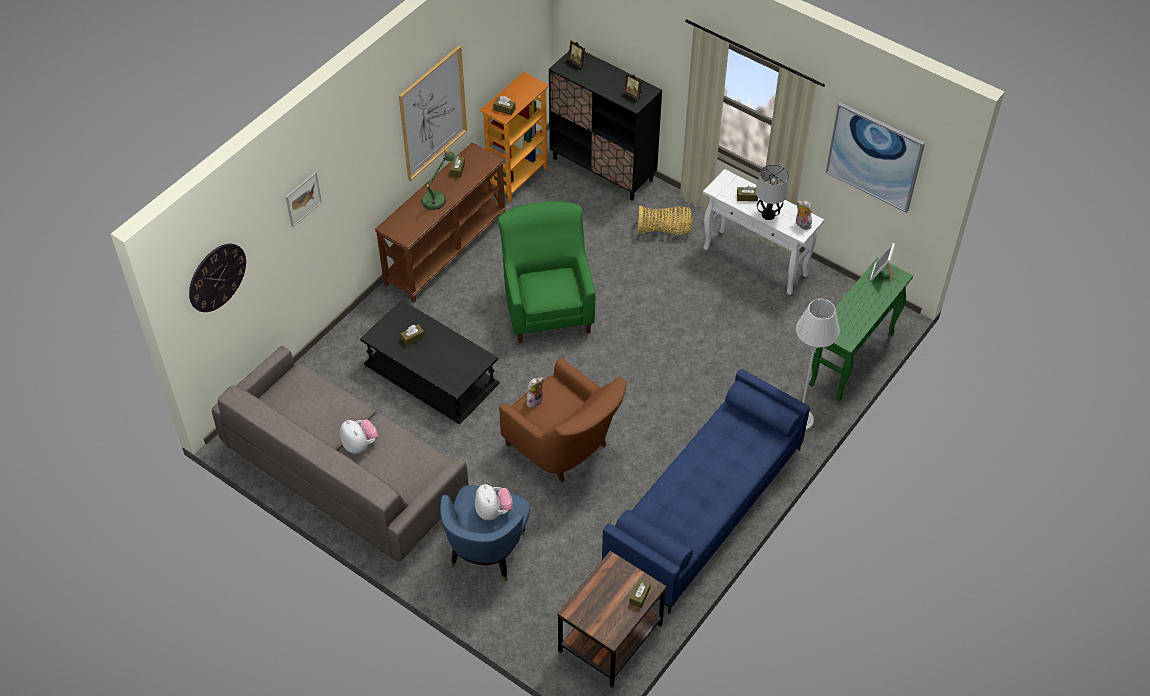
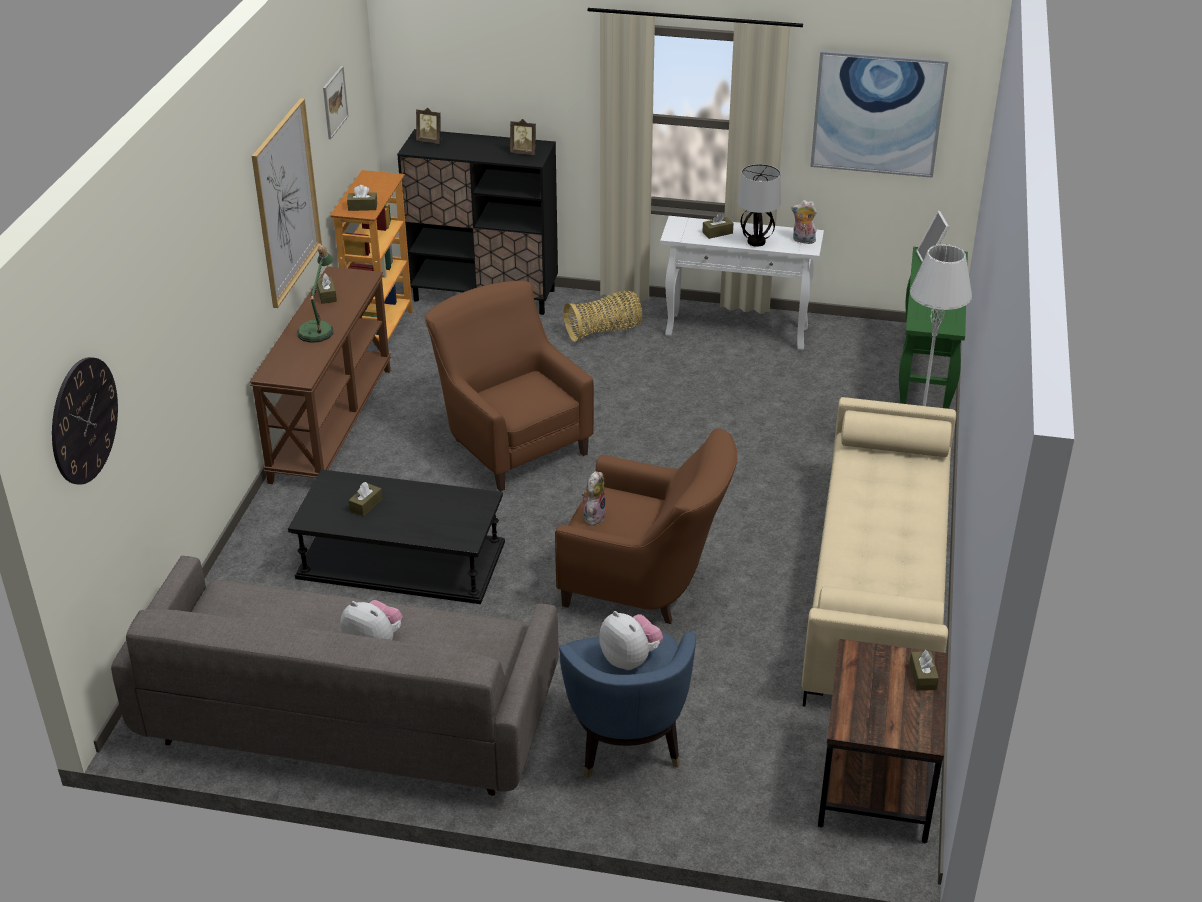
camera: 25 degrees left, 15 degrees down
picture [286,172,322,227] -> picture moved to [323,66,349,139]
green armchair [498,201,595,343] -> brown armchair [425,281,594,492]
blue sofa [602,369,810,614] -> beige sofa [802,397,956,706]

